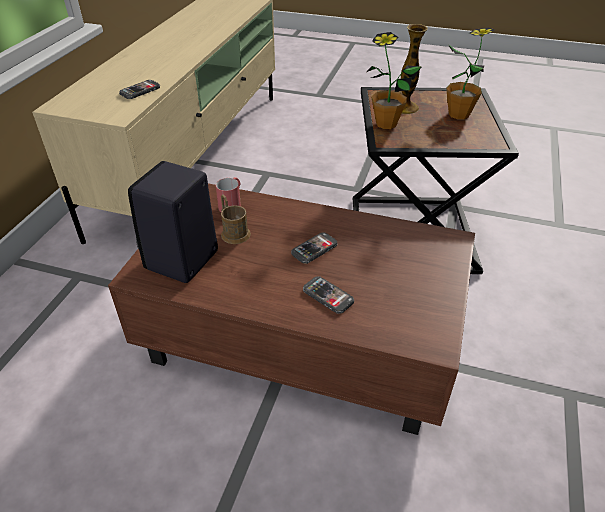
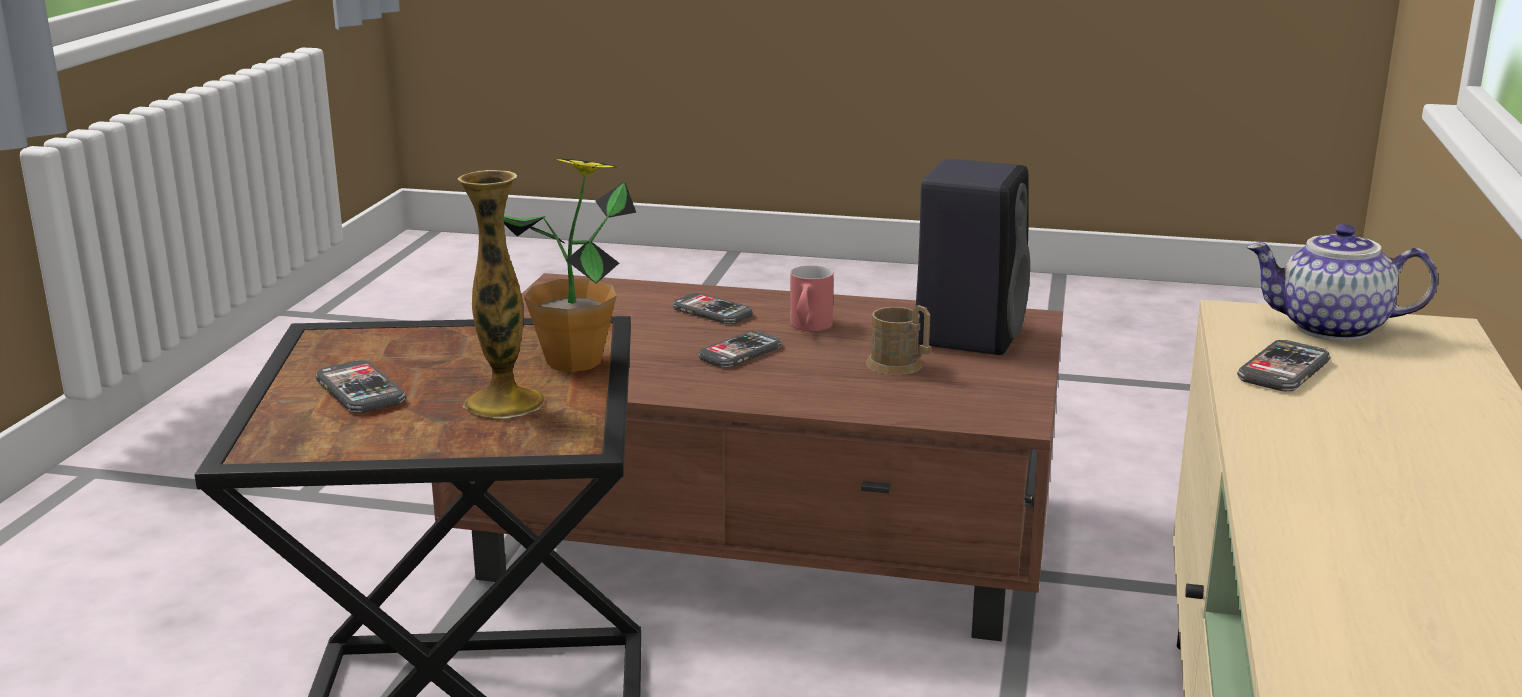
camera: 175 degrees right, 20 degrees down
red mug [216,177,241,212] -> red mug moved to [790,265,834,331]
potted plant [446,28,495,119] -> phone [315,360,406,413]
none -> teapot [1246,224,1438,341]

